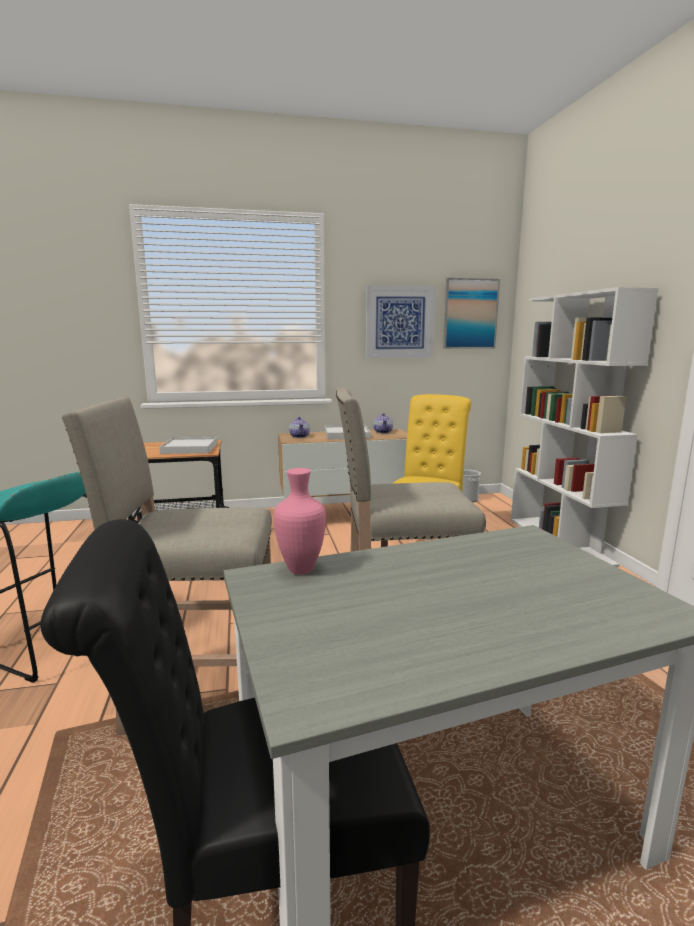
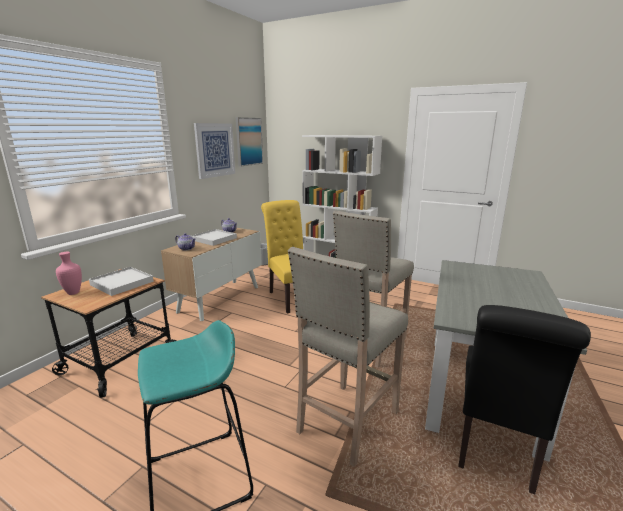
camera: 50 degrees left, 5 degrees up
pink vase [274,468,326,575] -> pink vase moved to [56,252,82,295]

